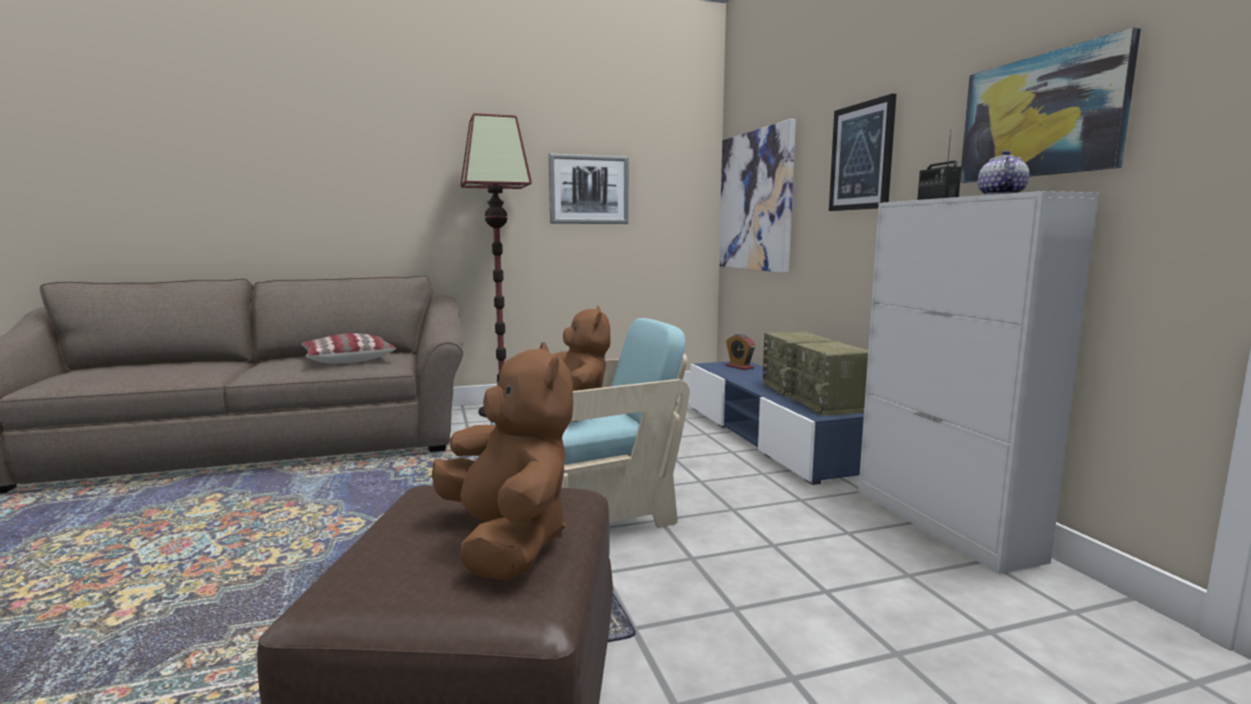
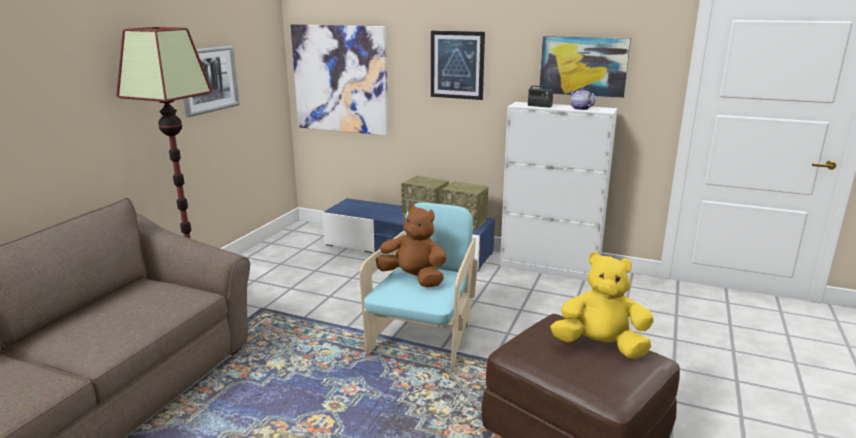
camera: 50 degrees left, 10 degrees up
pillow [301,333,396,363] -> none
brown plush toy [432,342,573,581] -> yellow plush toy [550,252,654,359]
alarm clock [726,334,756,370] -> none

